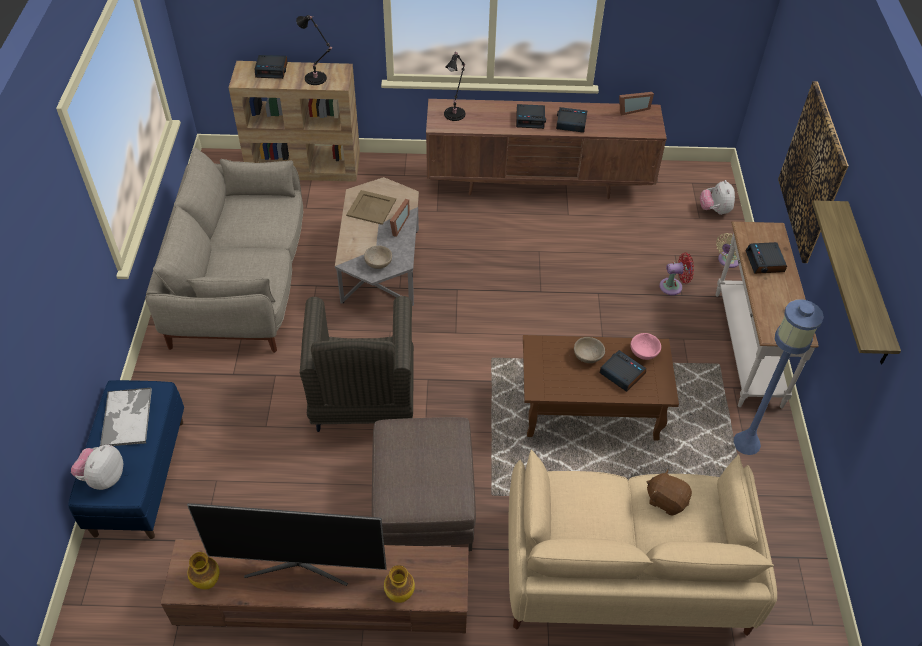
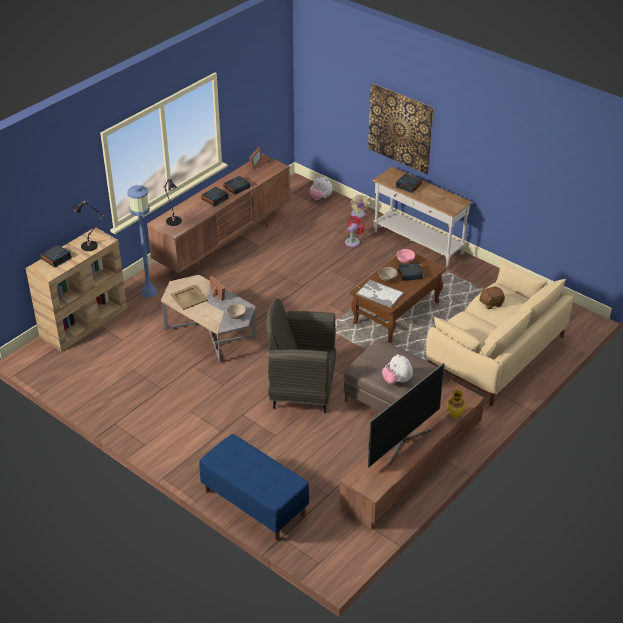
camera: 50 degrees left, 10 degrees down
plush toy [71,445,123,490] -> plush toy moved to [382,354,413,384]
tray [100,387,152,446] -> tray moved to [356,280,404,308]
beige sofa [145,147,303,353] -> none
vase [188,552,219,590] -> none
grey armchair [300,296,414,432] -> grey armchair turned 150 degrees clockwise [266,298,336,413]
blue floor lamp [734,300,824,455] -> blue floor lamp moved to [127,185,158,298]
shelf [812,200,901,364] -> none

